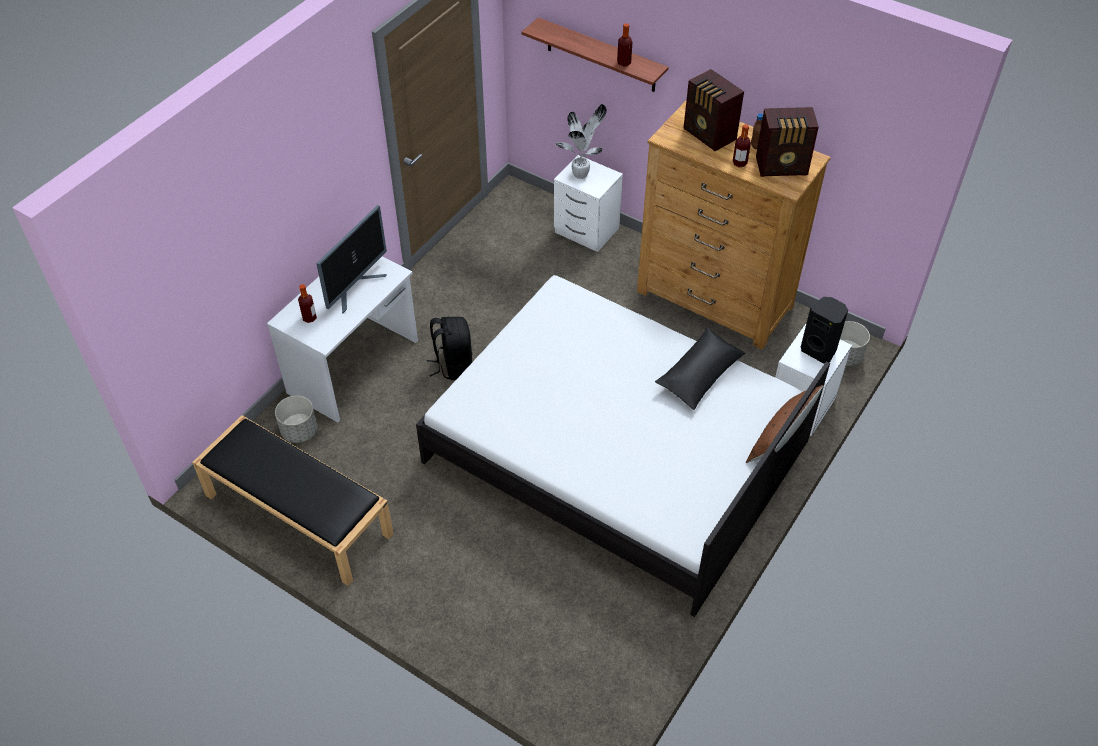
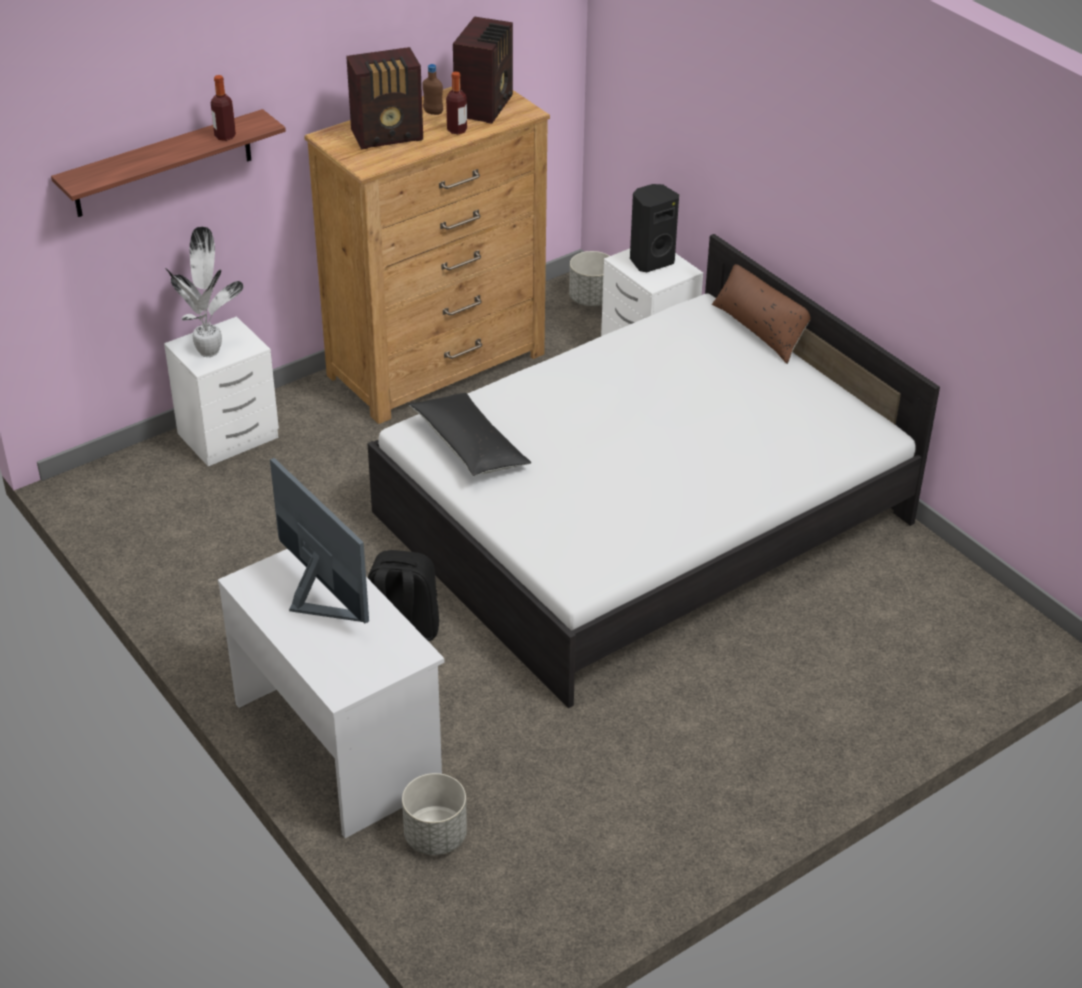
camera: 70 degrees left, 10 degrees down
black bench [192,415,394,586] -> none
bottle [298,284,317,323] -> none
black pillow [655,327,746,410] -> black pillow moved to [409,393,531,476]

